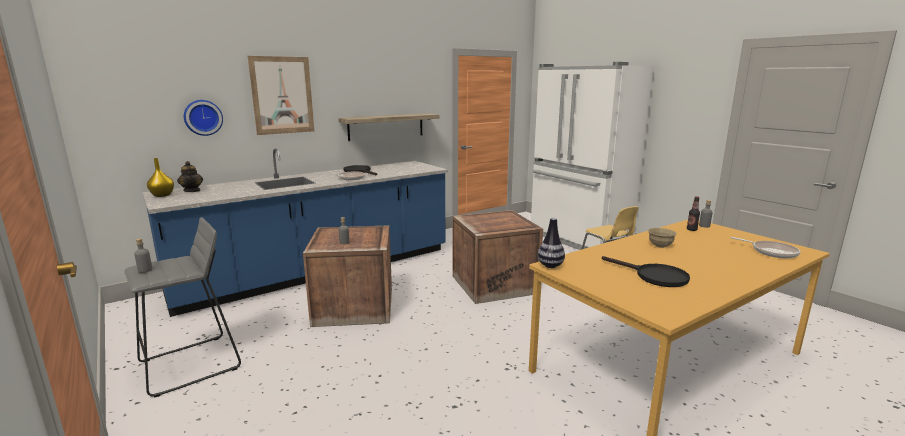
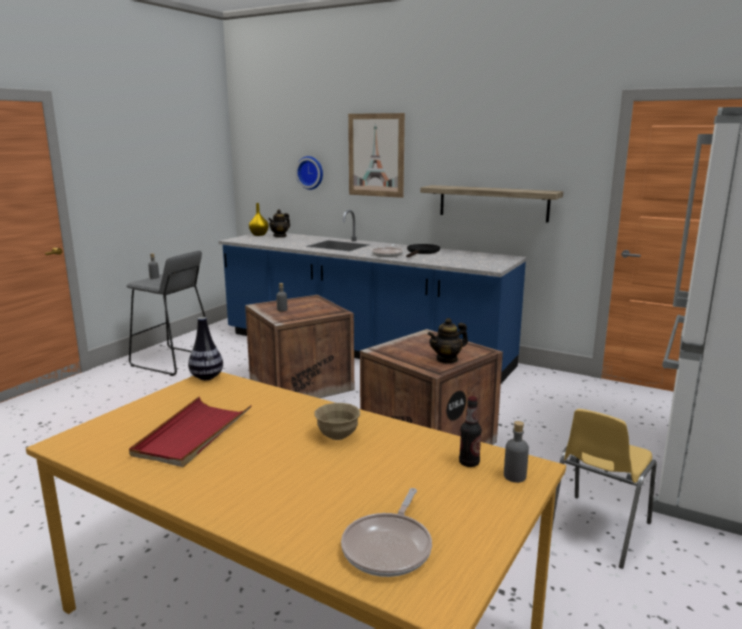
camera: 65 degrees right, 0 degrees up
black frying pan [602,256,690,287] -> red tray [129,397,252,467]
none -> teapot [428,318,468,364]

